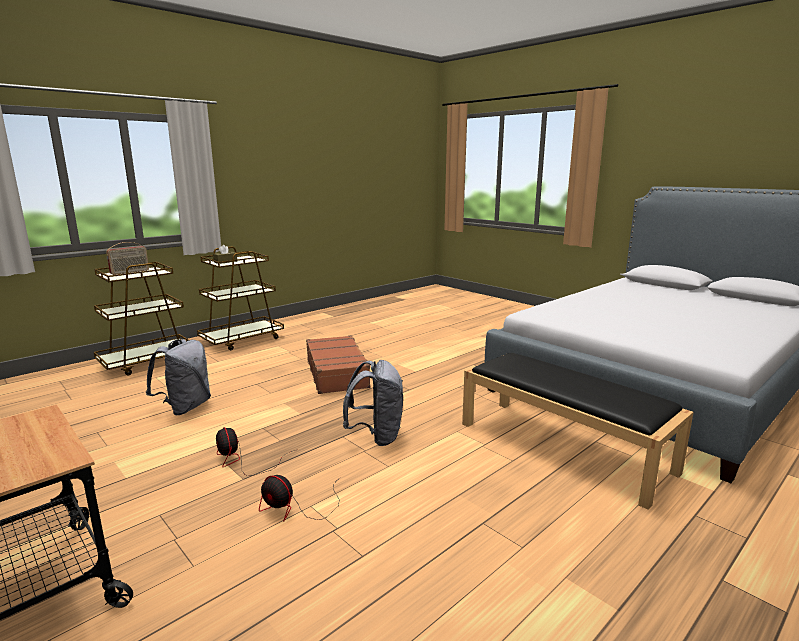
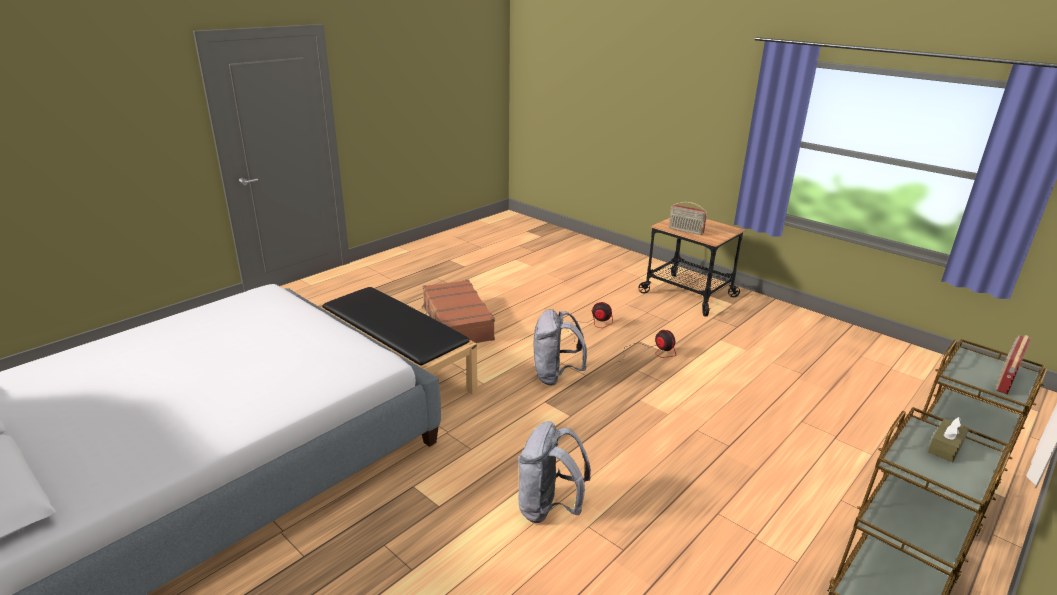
camera: 175 degrees right, 10 degrees up
grey backpack [146,339,211,415] -> grey backpack moved to [518,421,591,523]
brown suitcase [306,335,370,394] -> brown suitcase moved to [422,280,495,343]
none -> radio [669,202,707,235]

